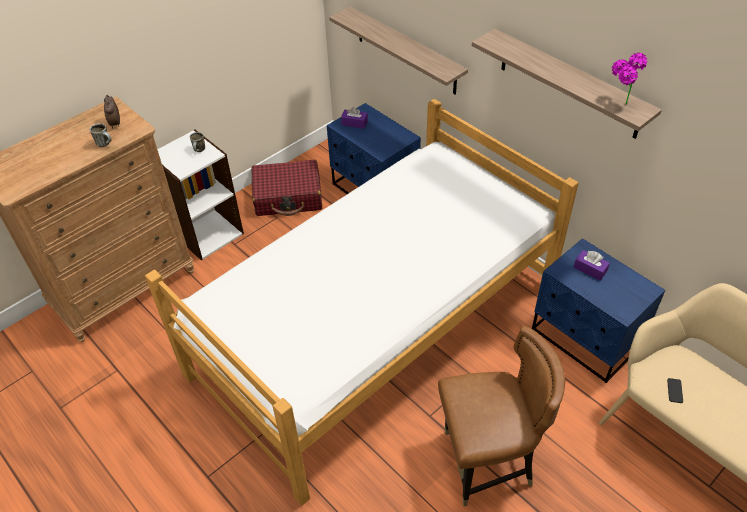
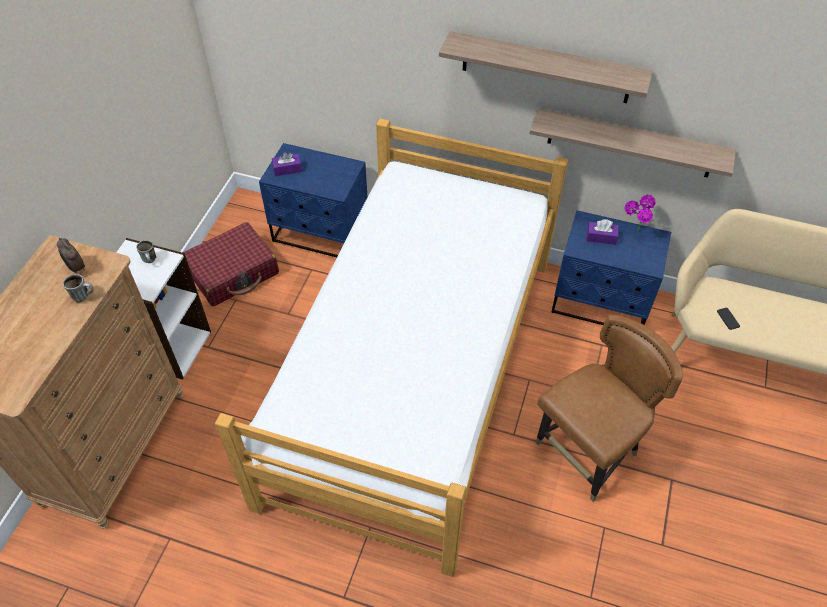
camera: 30 degrees left, 5 degrees up
shelf [329,6,468,95] -> shelf moved to [529,108,736,177]
potted plant [612,53,647,104] -> potted plant moved to [625,195,656,231]

